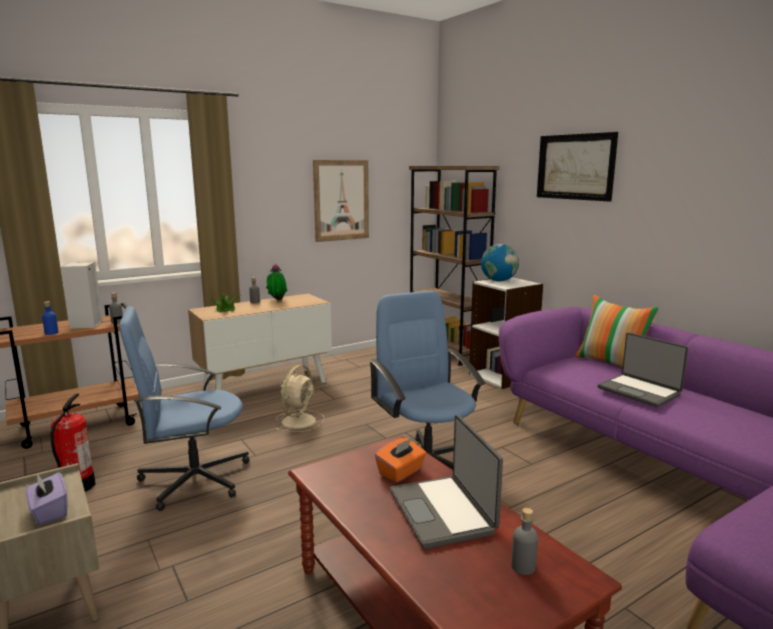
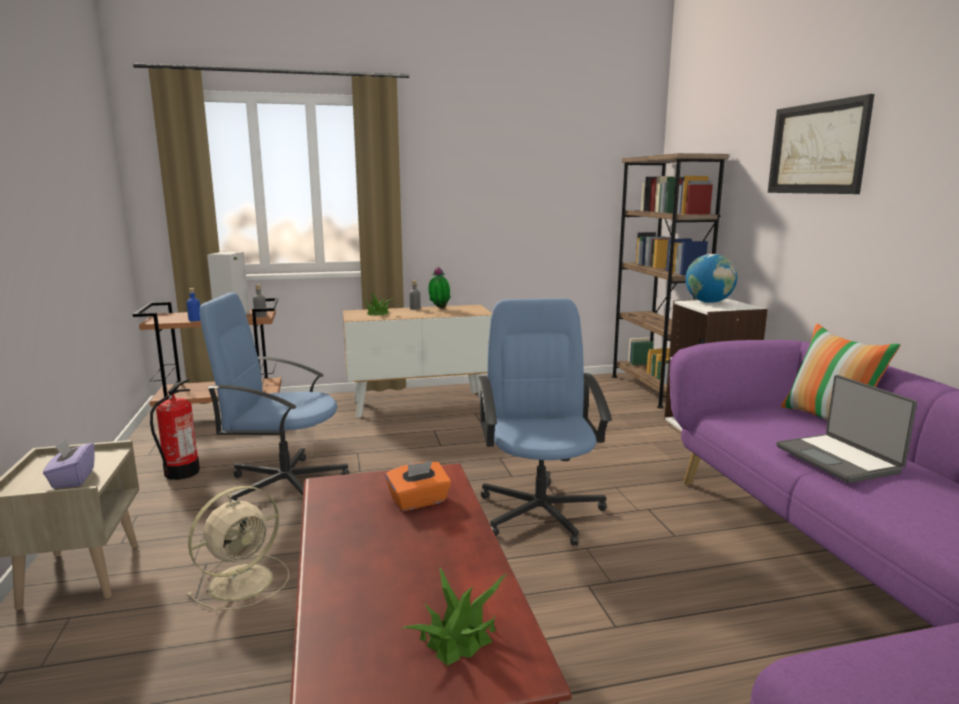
camera: 20 degrees right, 0 degrees up
beige fan [275,365,325,432] -> beige fan moved to [187,486,289,610]
picture [313,160,369,242] -> none
laptop [390,415,503,549] -> none
grey bottle [511,508,538,575] -> potted plant [401,567,508,666]

